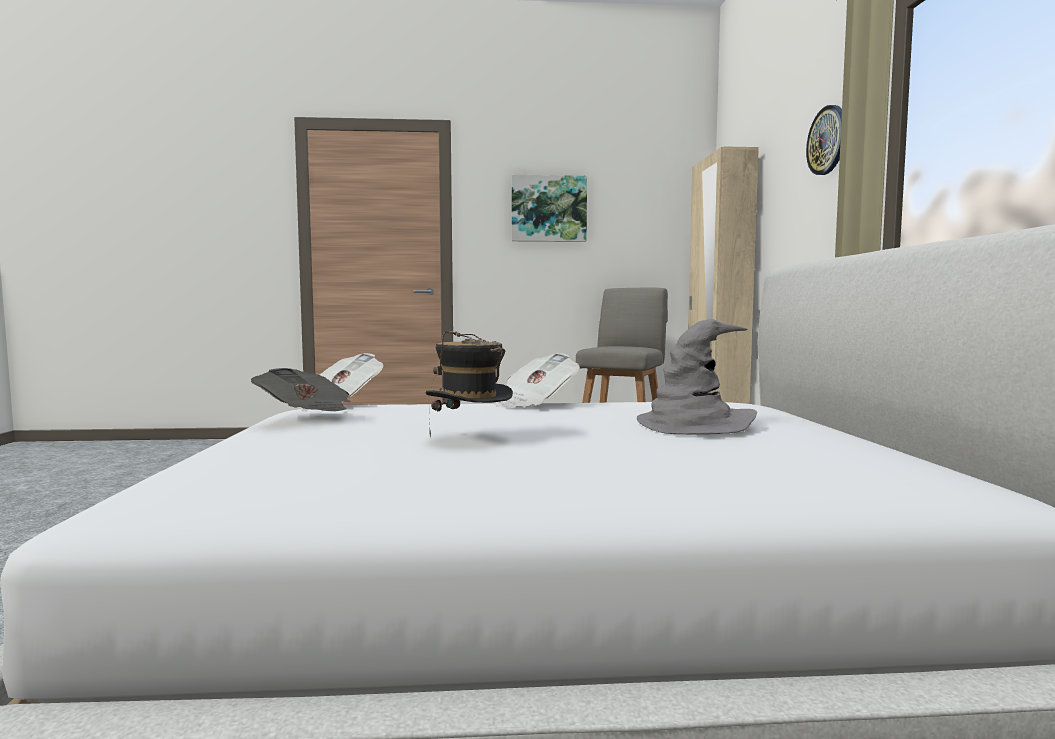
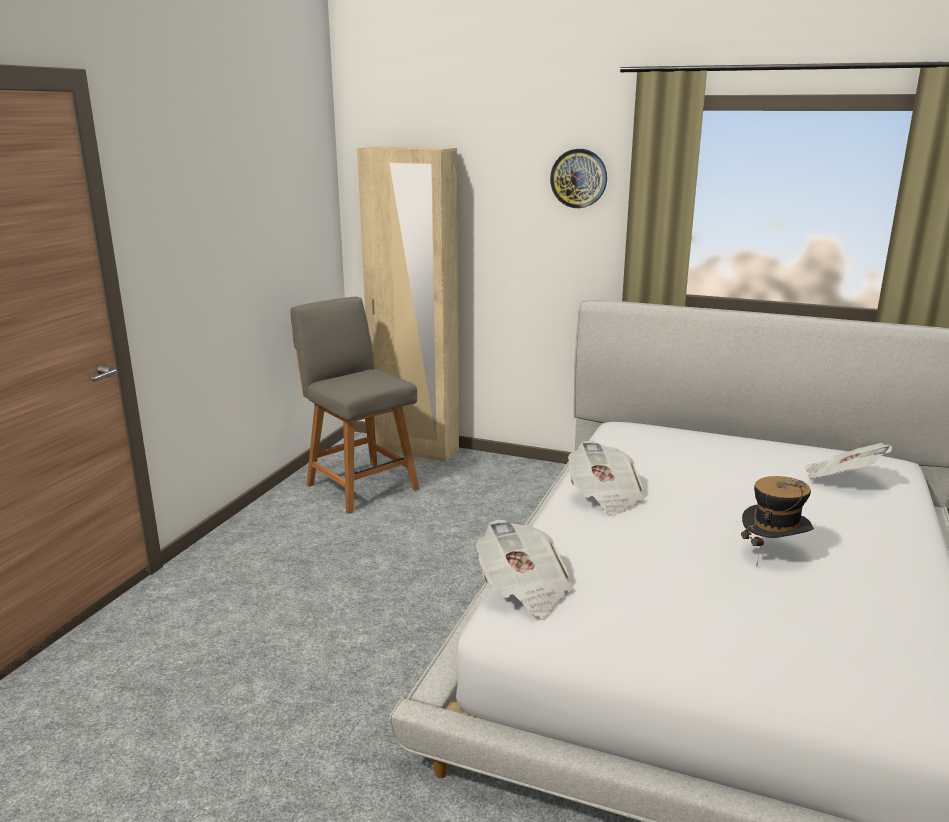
camera: 65 degrees left, 15 degrees up
newspaper [251,368,351,411] -> newspaper moved to [805,443,892,479]
picture [512,175,587,242] -> none
grey hat [637,319,757,434] -> none

